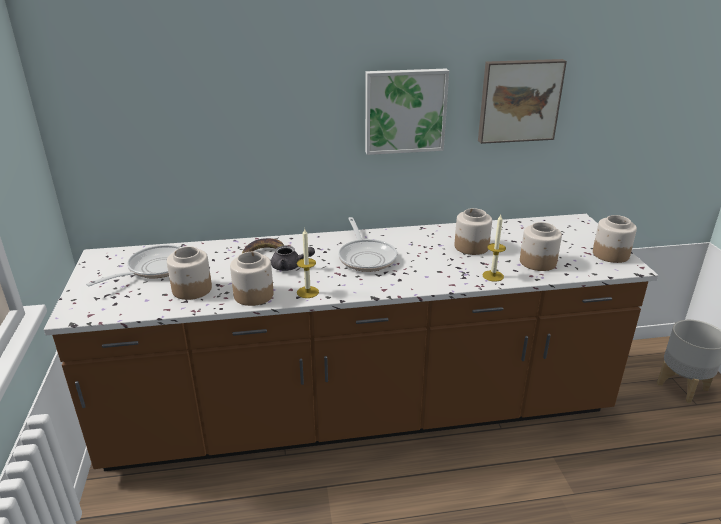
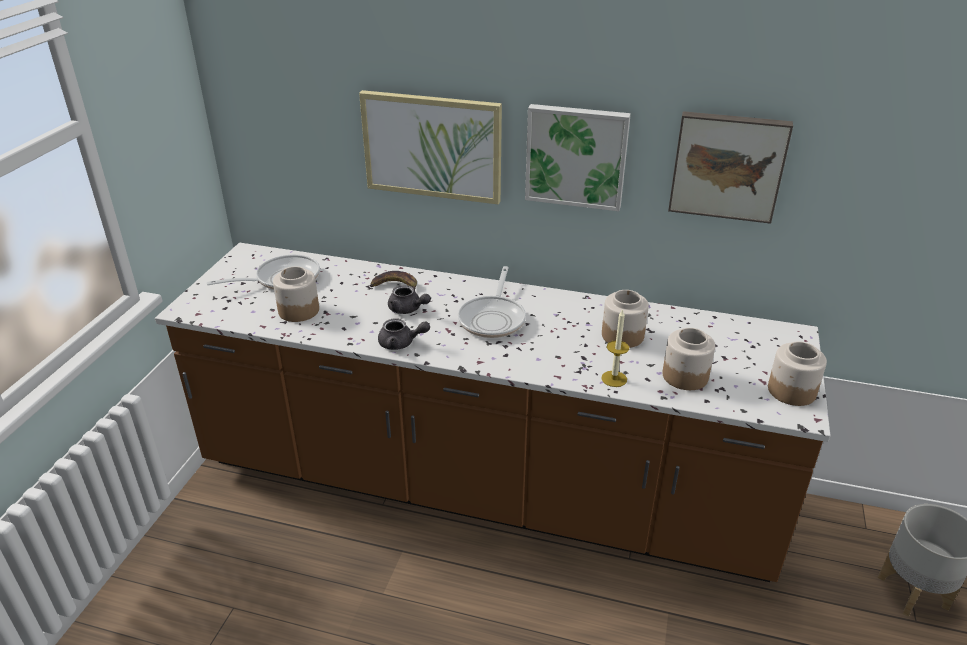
camera: 25 degrees right, 5 degrees up
jar [230,252,274,306] -> none
candle [297,229,319,298] -> grey teapot [378,318,430,350]
none -> picture [359,90,502,205]

